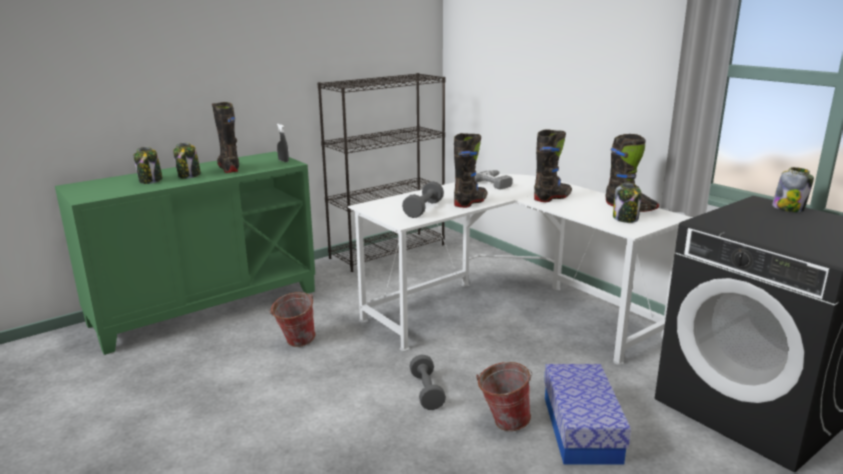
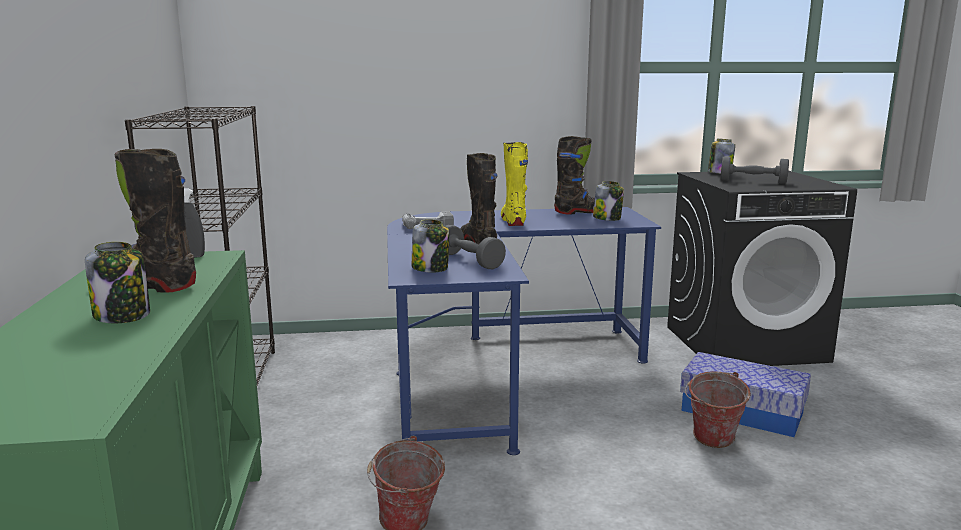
camera: 60 degrees left, 5 degrees down
jar [133,147,163,184] -> jar moved to [412,219,449,272]
white desk [348,174,693,365] -> blue desk [387,207,661,455]
grey dumbbell [409,355,446,410] -> grey dumbbell moved to [721,156,789,184]
black boot [534,129,572,202] -> yellow boot [501,142,528,226]

